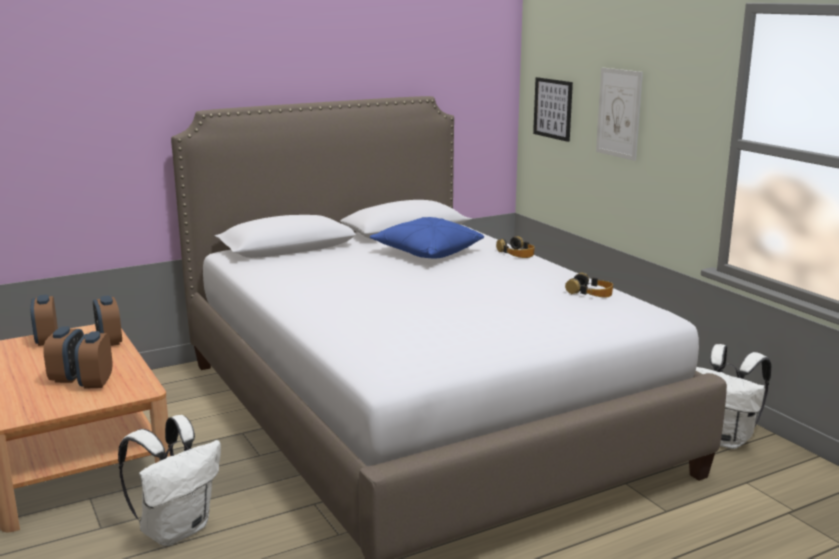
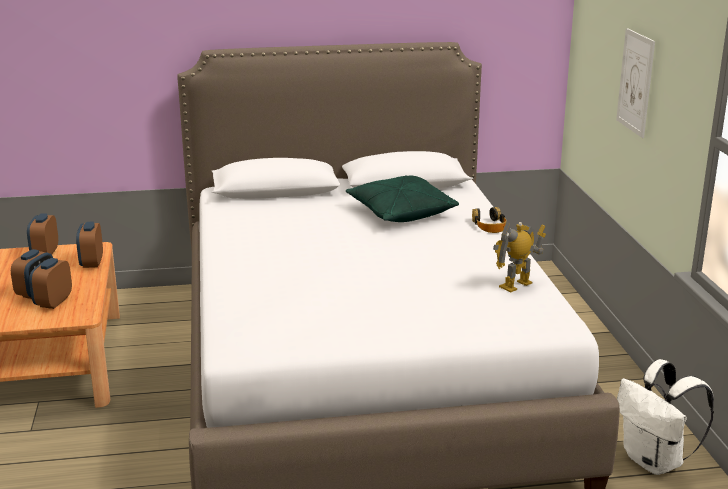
camera: 20 degrees right, 5 degrees up
white backpack [118,415,221,546] -> none
blue pillow [370,217,484,258] -> green pillow [346,175,459,222]
picture [533,77,573,142] -> none
headphones [565,273,613,298] -> toy robot [493,222,546,292]

